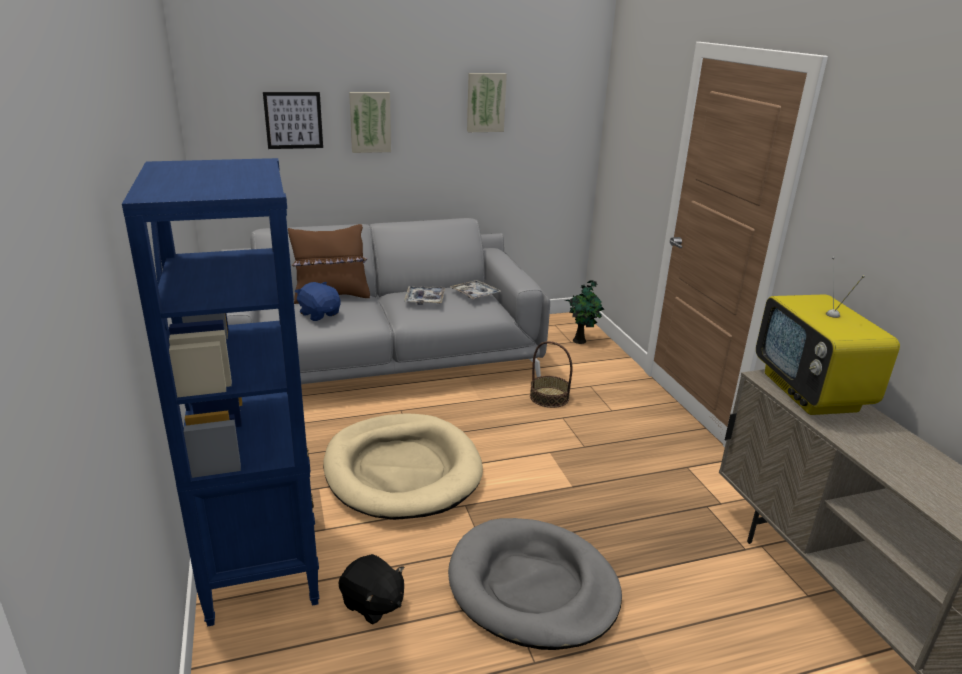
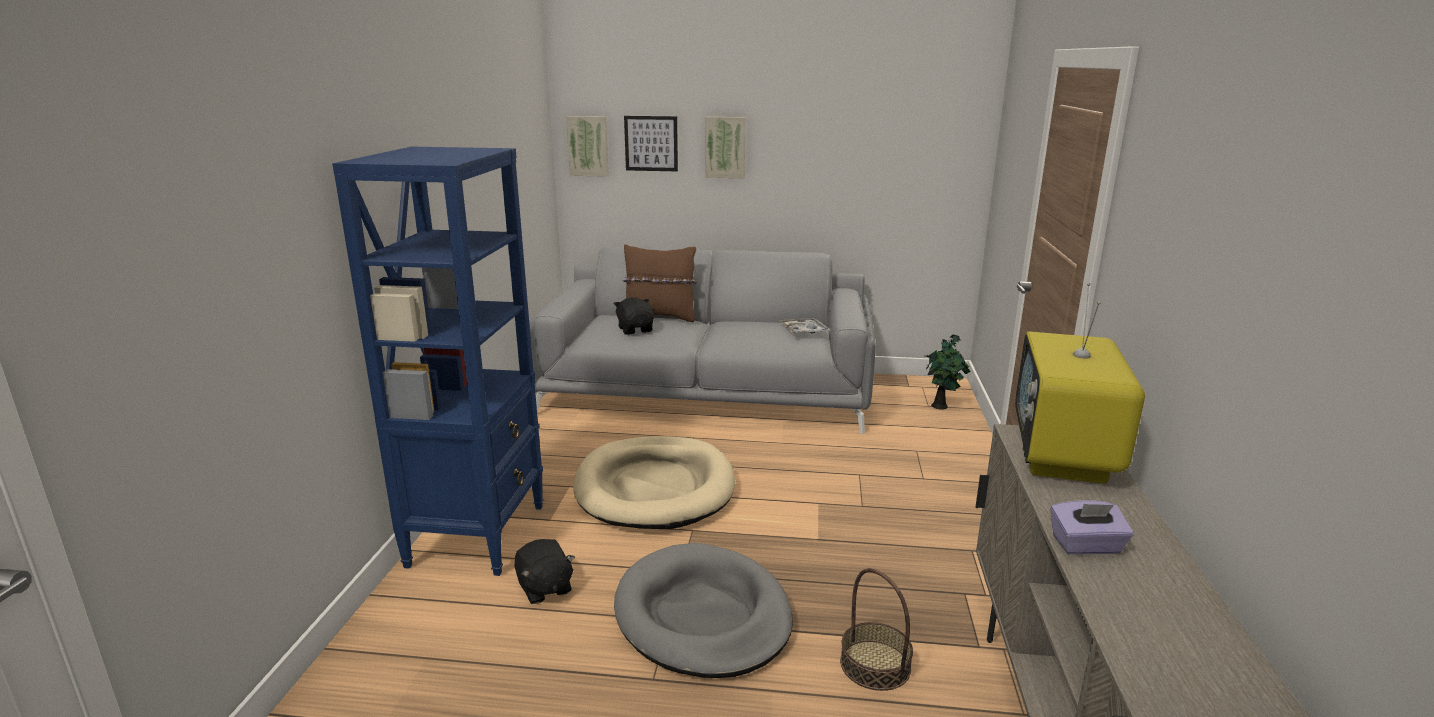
camera: 25 degrees right, 5 degrees down
blue plush toy [295,282,340,321] -> black plush toy [614,297,654,335]
tray [404,286,445,305] -> none
picture [467,73,507,132] -> picture moved to [566,116,609,177]
basket [530,341,573,408] -> basket moved to [840,568,913,691]
none -> purple tissue box [1050,500,1134,555]

